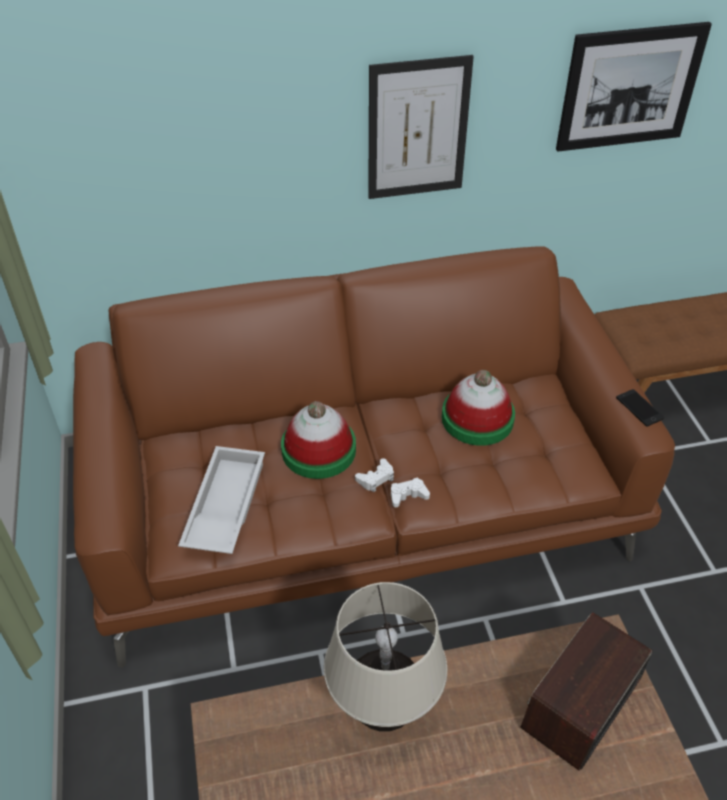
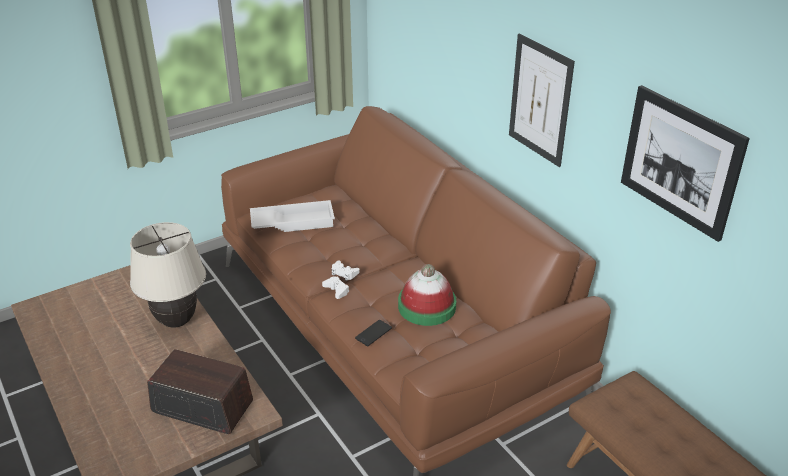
camera: 70 degrees right, 10 degrees down
hat [281,401,356,479] -> none
phone [616,389,664,427] -> phone moved to [355,320,392,346]

